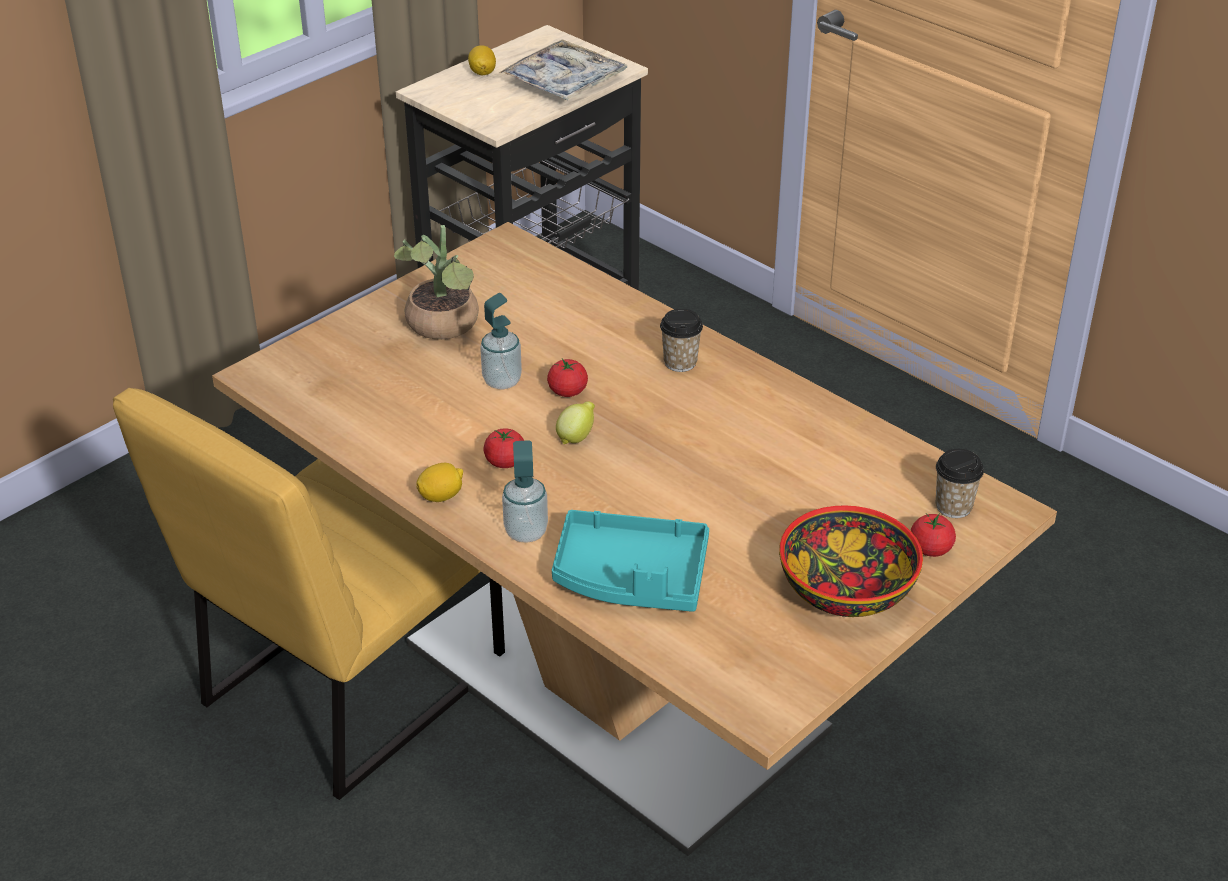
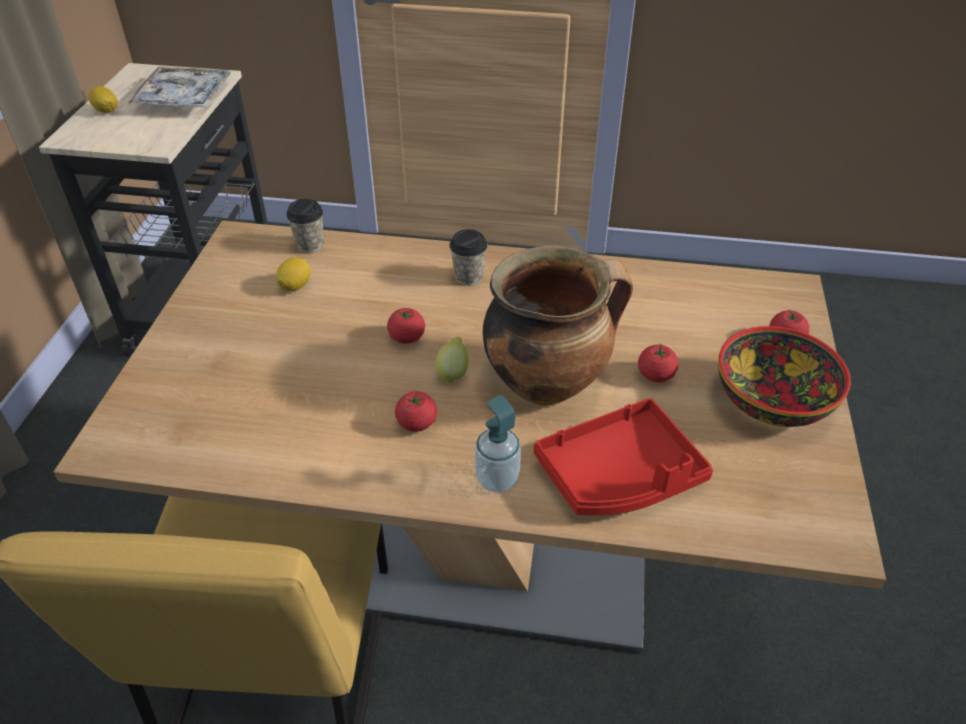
camera: 35 degrees left, 5 degrees up
potted plant [394,225,479,340] -> none
lemon [416,463,463,502] -> lemon moved to [276,257,311,291]
soap dispenser [480,293,522,389] -> none
turquoise tray [552,510,709,612] -> red tray [534,398,713,516]
cup [936,449,984,518] -> cup moved to [286,199,324,253]
none -> cooking pot [483,246,633,405]
none -> tomato [638,344,679,382]

